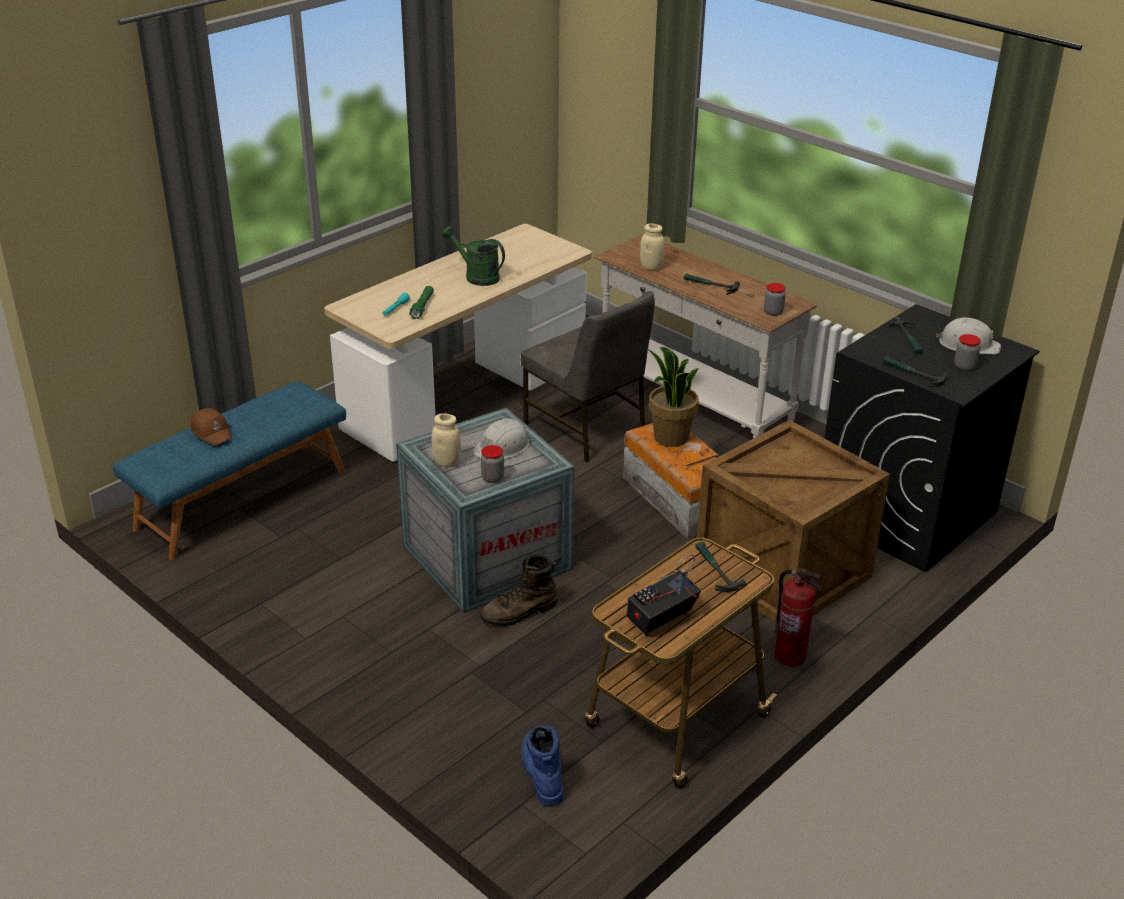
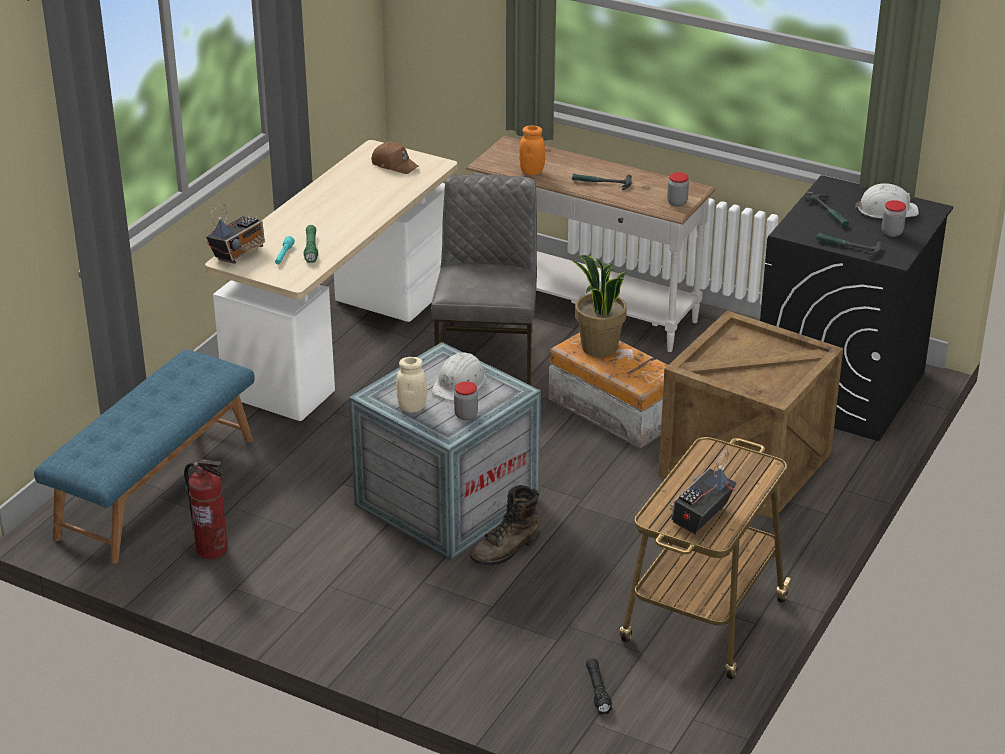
camera: 15 degrees left, 0 degrees up
brown cap [191,408,232,446] -> brown cap moved to [371,142,419,174]
green watering can [442,226,505,286] -> none
grey chair [520,291,655,462] -> grey chair turned 120 degrees counterclockwise [431,175,537,385]
blue boot [521,725,564,806] -> black flashlight [586,658,612,715]
beige jar [640,223,665,271] -> orange jar [519,125,545,175]
hammer [696,542,746,592] -> none
fire extinguisher [774,567,821,667] -> fire extinguisher moved to [184,459,228,559]
none -> radio [206,202,265,264]

